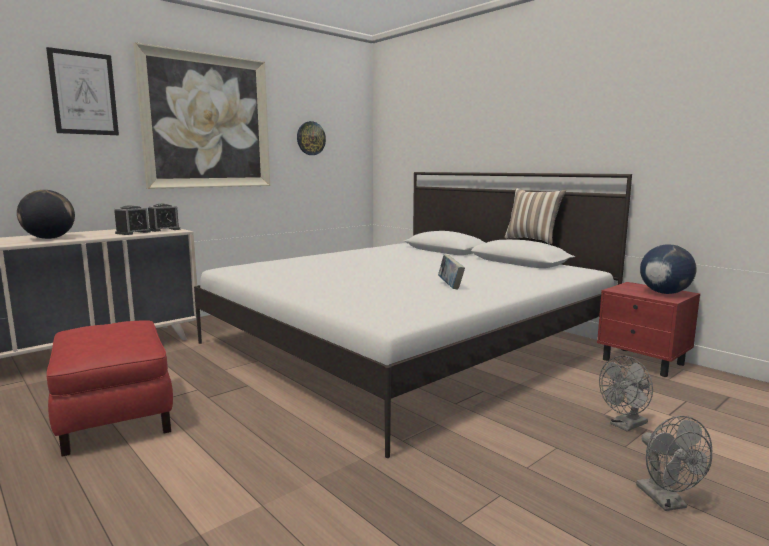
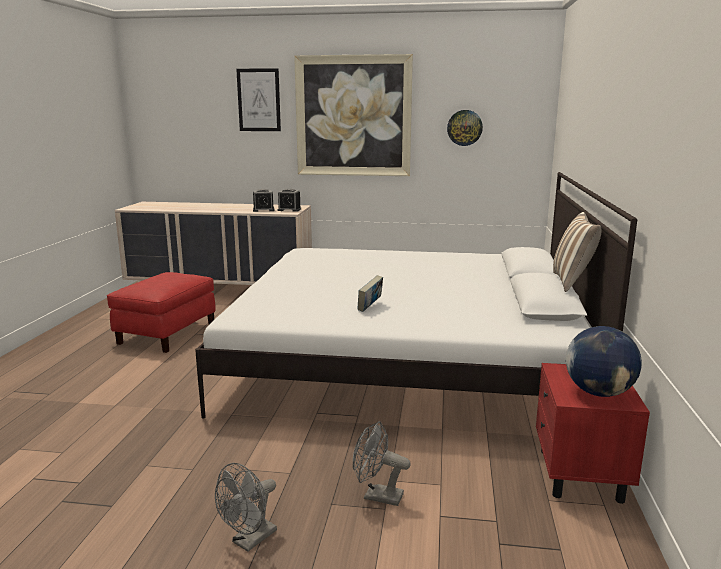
camera: 50 degrees right, 5 degrees up
globe [17,190,75,239] -> none

